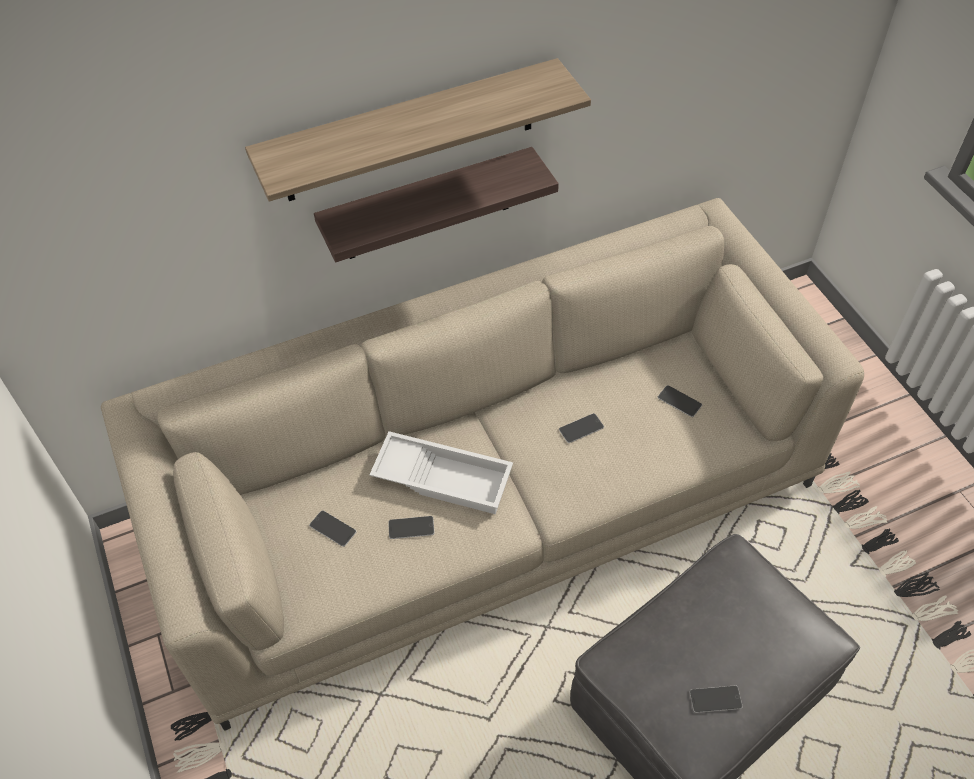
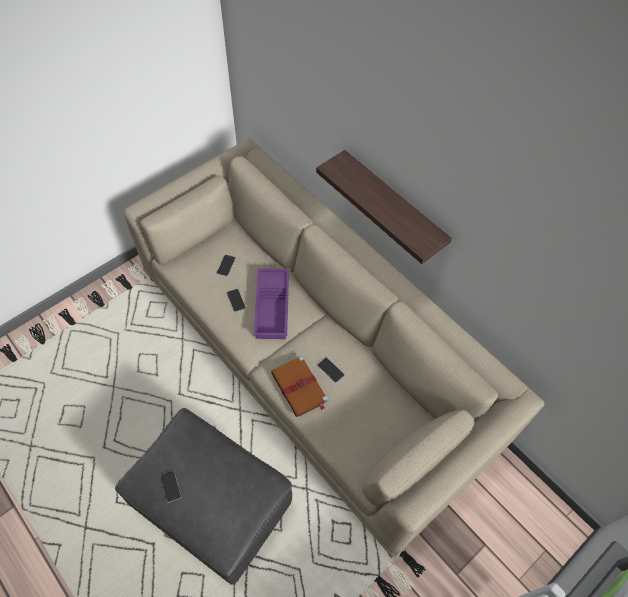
camera: 70 degrees right, 5 degrees up
shelf [245,58,591,202] -> none
white tray [369,431,513,514] -> purple tray [254,268,289,339]
phone [658,385,702,417] -> none
none -> brown book [271,356,328,417]

